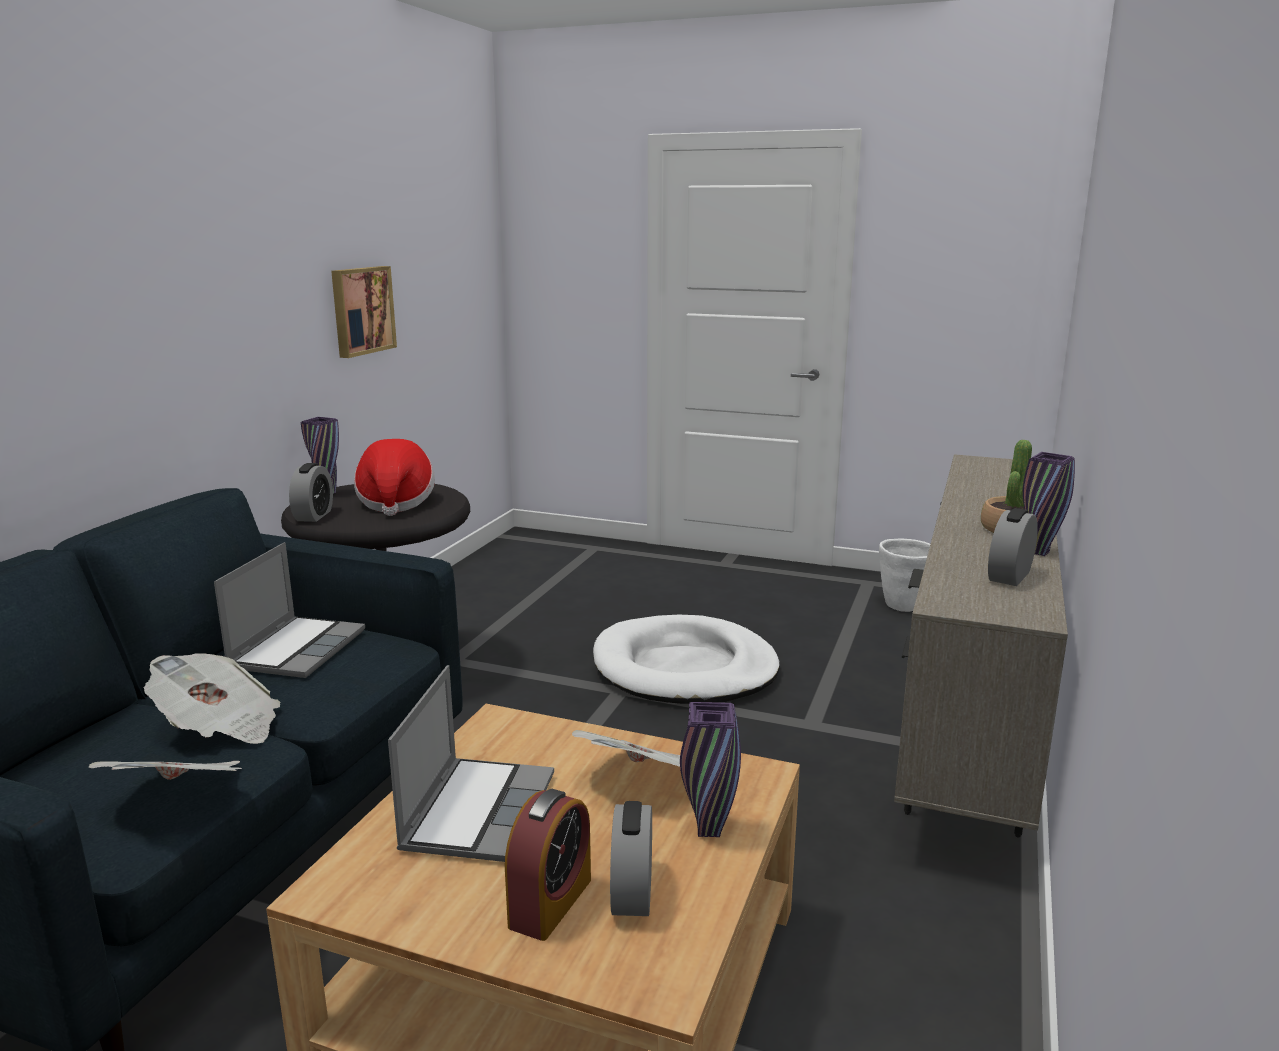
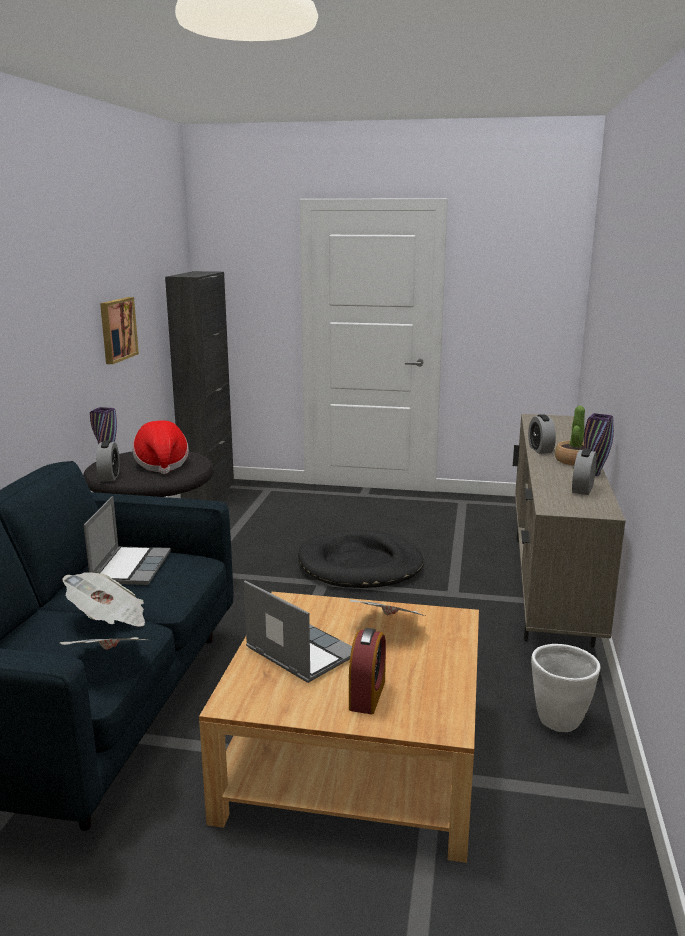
camera: 10 degrees left, 0 degrees up
laptop [388,665,554,862] -> laptop turned 45 degrees counterclockwise [244,581,352,683]
white dog bed [593,615,780,704] -> black dog bed [298,530,424,588]
alarm clock [610,801,652,916] -> alarm clock moved to [528,414,556,454]
purple vase [680,702,741,837] -> none
white planter [879,539,930,612] -> white planter moved to [531,644,600,732]
none -> black cabinet [165,271,234,501]

